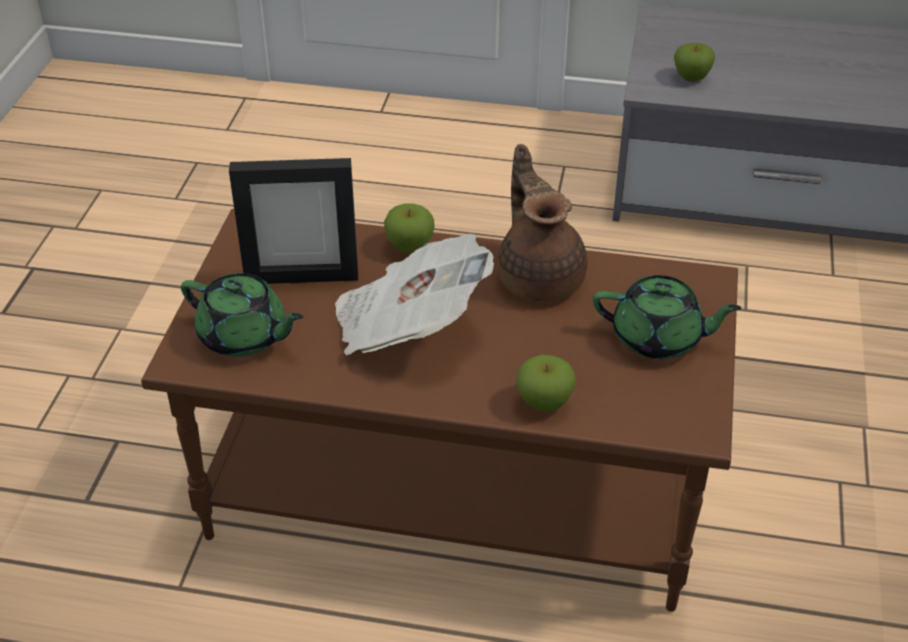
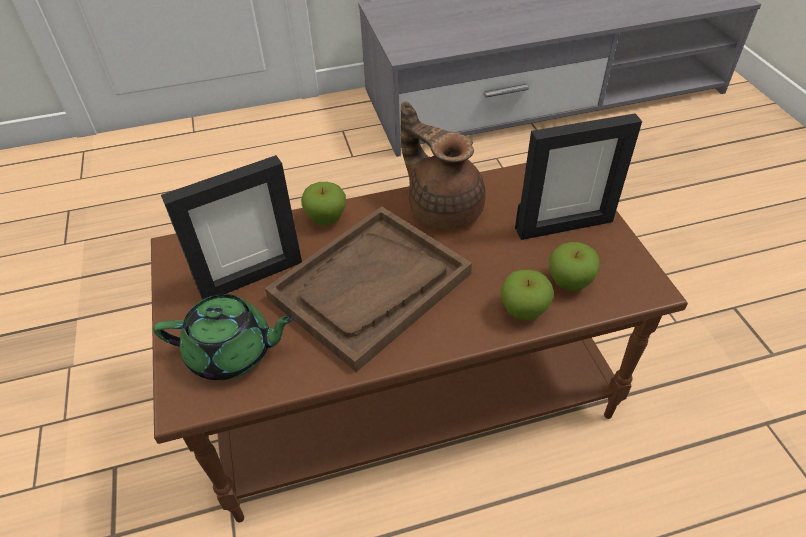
camera: 25 degrees left, 5 degrees up
newspaper [335,234,494,355] -> brown tray [265,206,472,372]
green teapot [593,275,741,359] -> picture frame [515,113,642,240]
apple [674,42,715,82] -> apple moved to [549,242,600,291]

